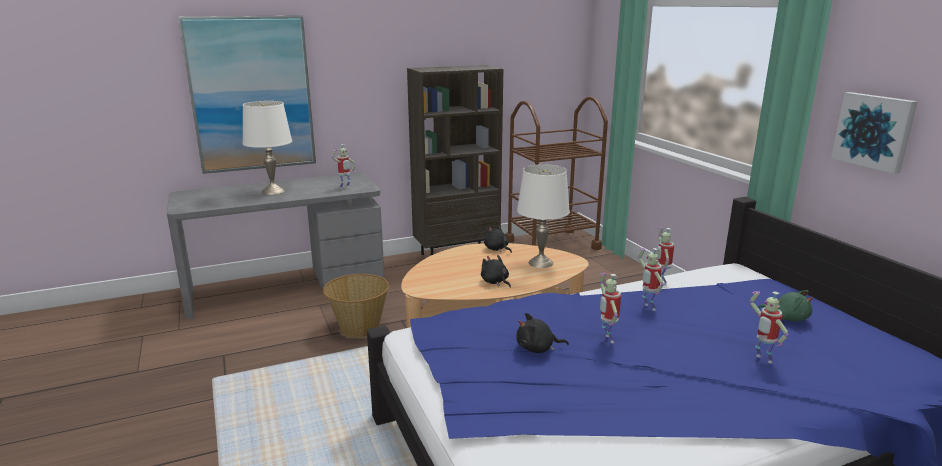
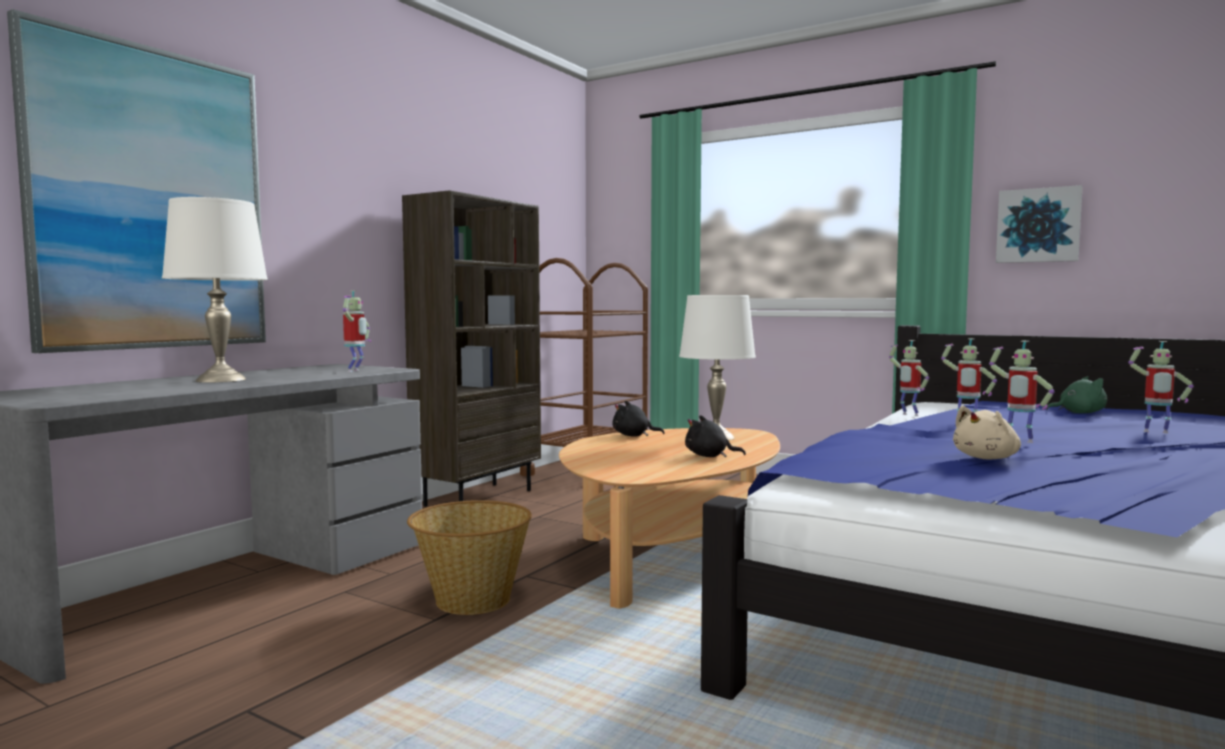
camera: 35 degrees left, 15 degrees down
black plush toy [516,313,569,353] -> beige plush toy [953,406,1021,459]

